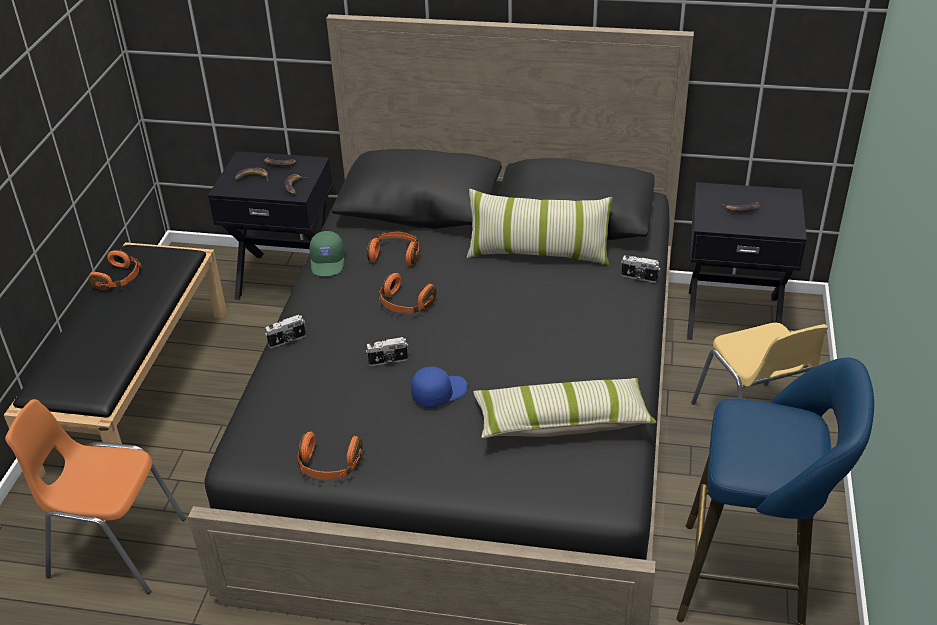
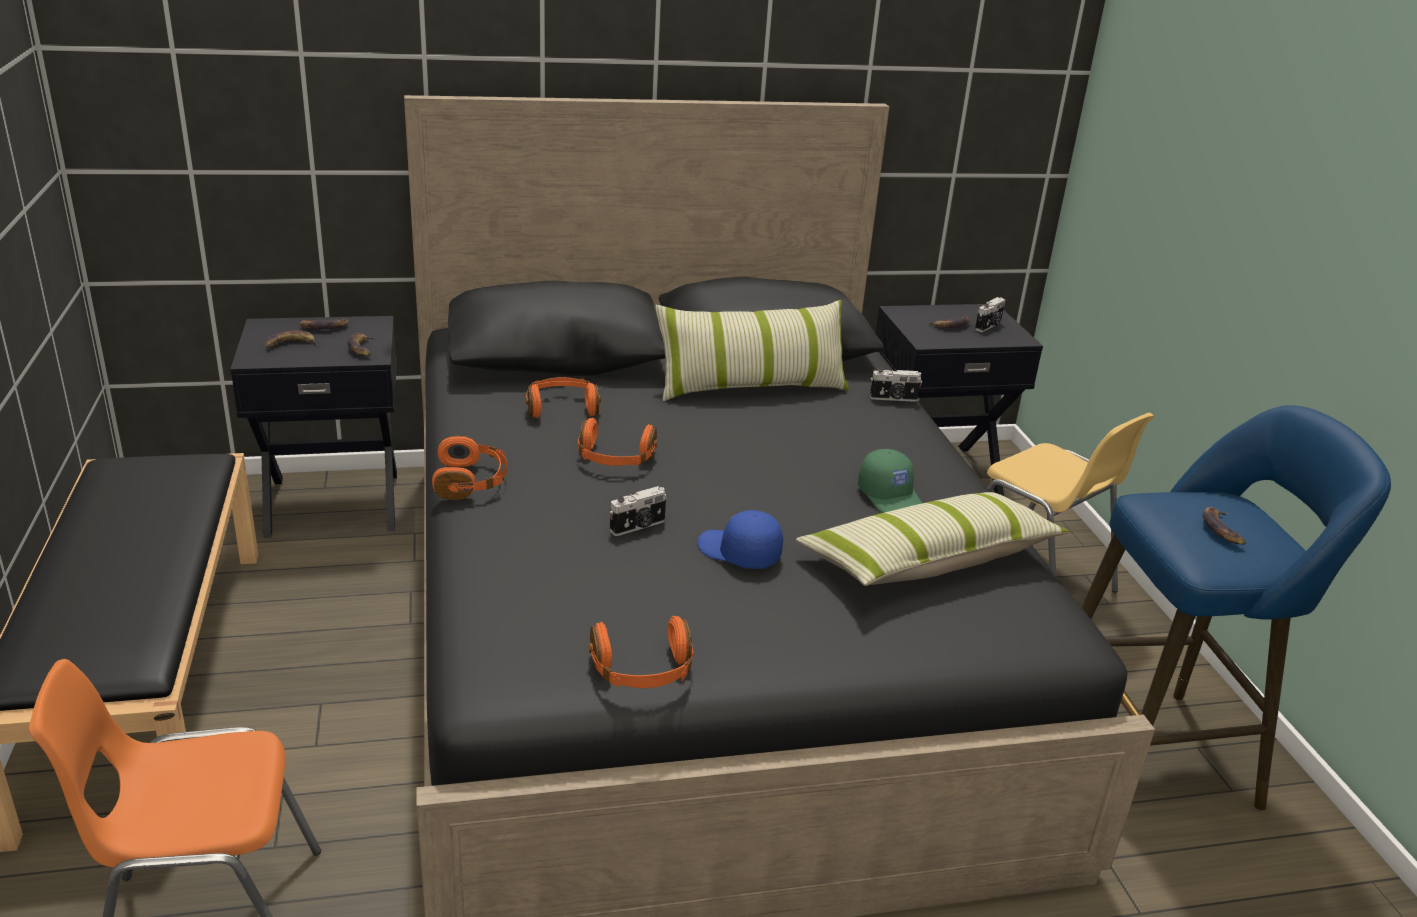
camera: 25 degrees left, 10 degrees down
orange headphones [89,250,142,291] -> orange headphones moved to [432,435,507,500]
camera [265,315,306,348] -> camera moved to [975,297,1005,332]
green cap [310,231,345,276] -> green cap moved to [858,449,922,513]
blue cap [411,366,467,408] -> blue cap turned 90 degrees counterclockwise [698,510,783,569]
none -> banana [1203,507,1246,545]

